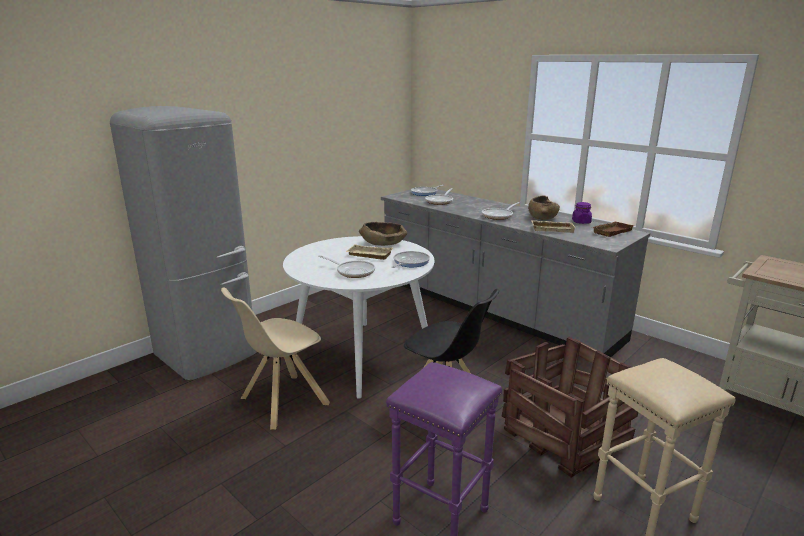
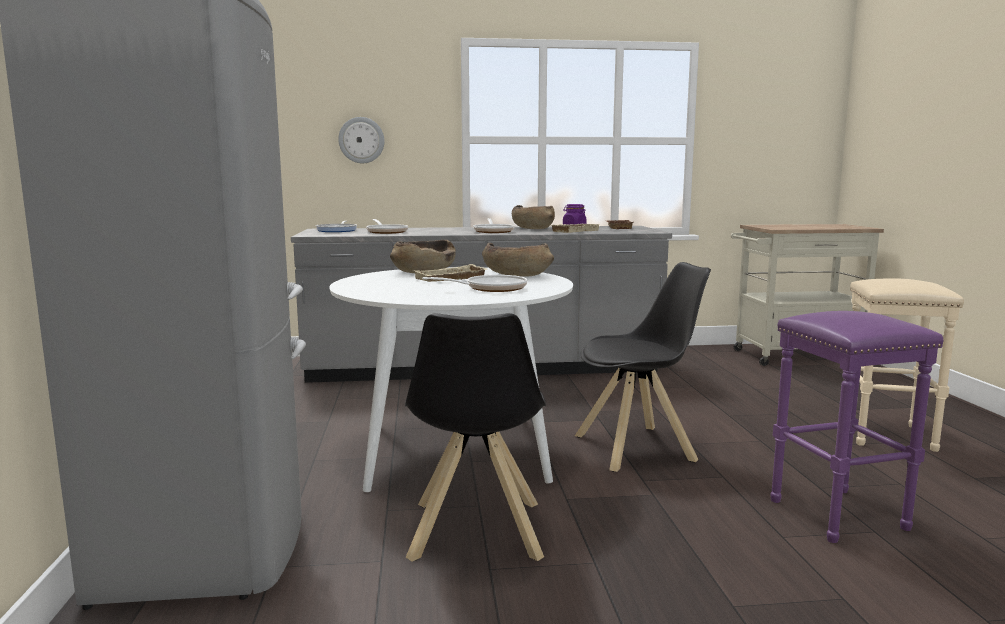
camera: 50 degrees left, 10 degrees down
beige chair [221,287,330,430] -> black chair [405,313,546,561]
frying pan [392,251,430,268] -> brown bowl [482,243,554,277]
crate [502,337,638,478] -> none
none -> wall clock [338,117,384,163]

